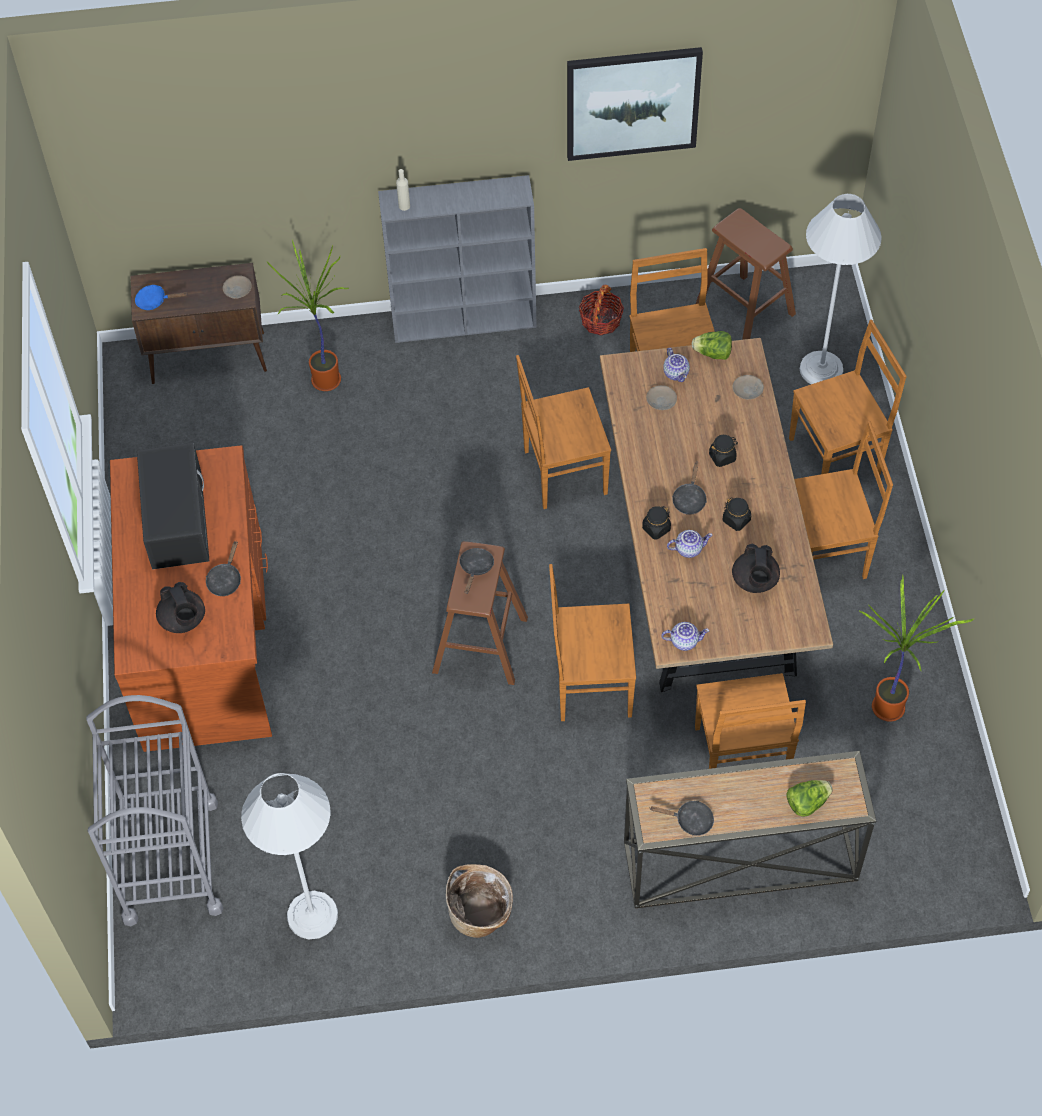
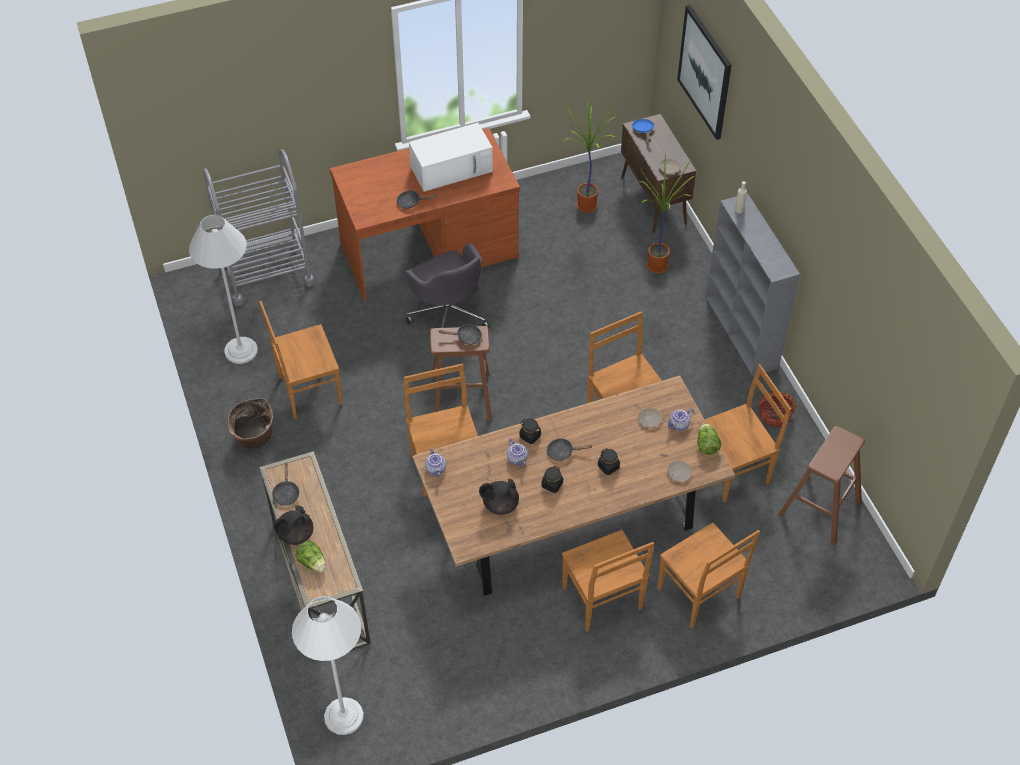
camera: 75 degrees right, 5 degrees down
black microwave [137,443,209,569] -> white microwave [409,123,493,192]
black teapot [156,582,205,633] -> black teapot moved to [273,505,313,545]
picture [567,47,703,161] -> picture moved to [677,5,732,140]
brown chair [695,673,806,769] -> brown chair moved to [260,301,343,419]
white floor lamp [800,194,882,384] -> white floor lamp moved to [292,596,364,735]
potted plant [860,575,974,722] -> potted plant moved to [563,97,617,213]
none -> grey office chair [405,243,490,329]

